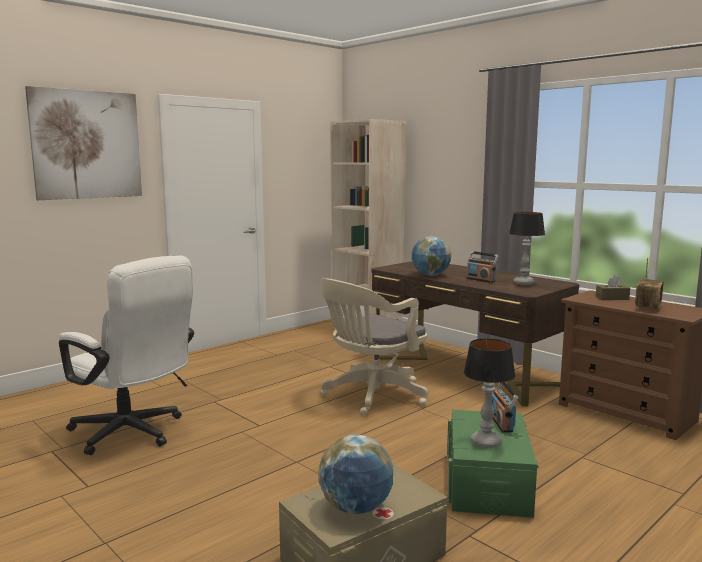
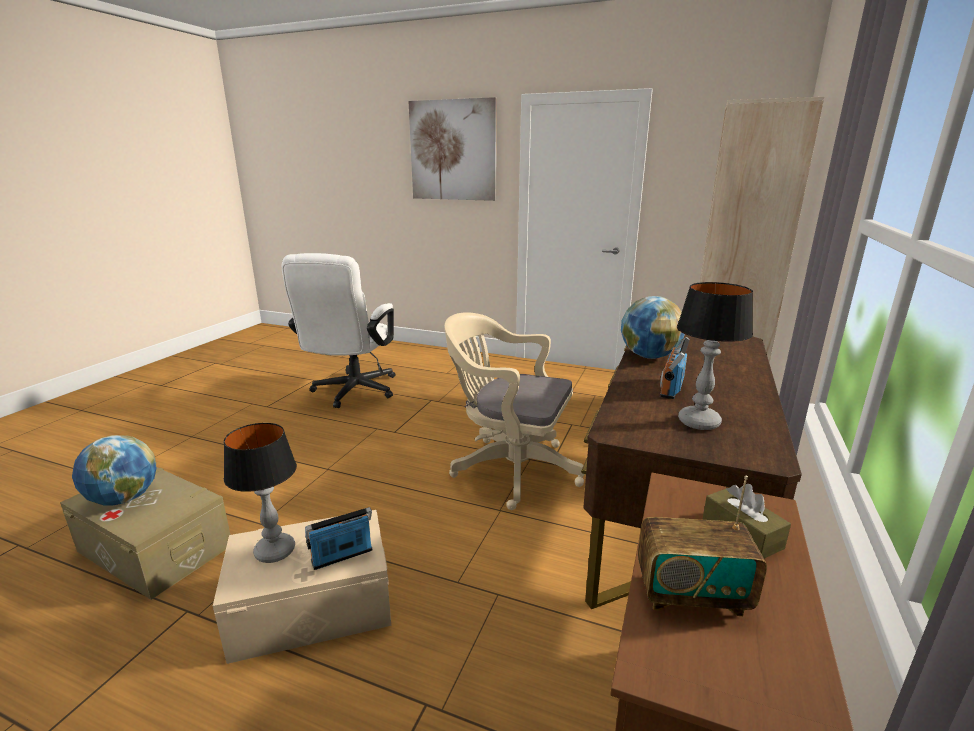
camera: 65 degrees right, 10 degrees up
green storage box [447,410,539,518] -> beige storage box [213,510,391,664]

